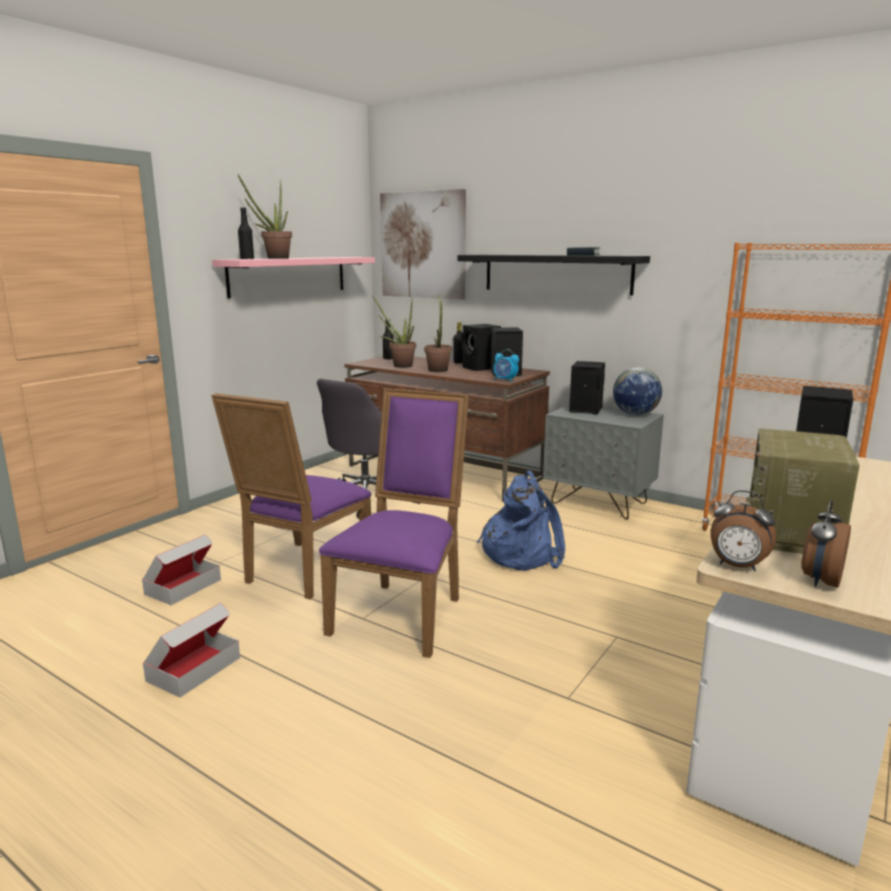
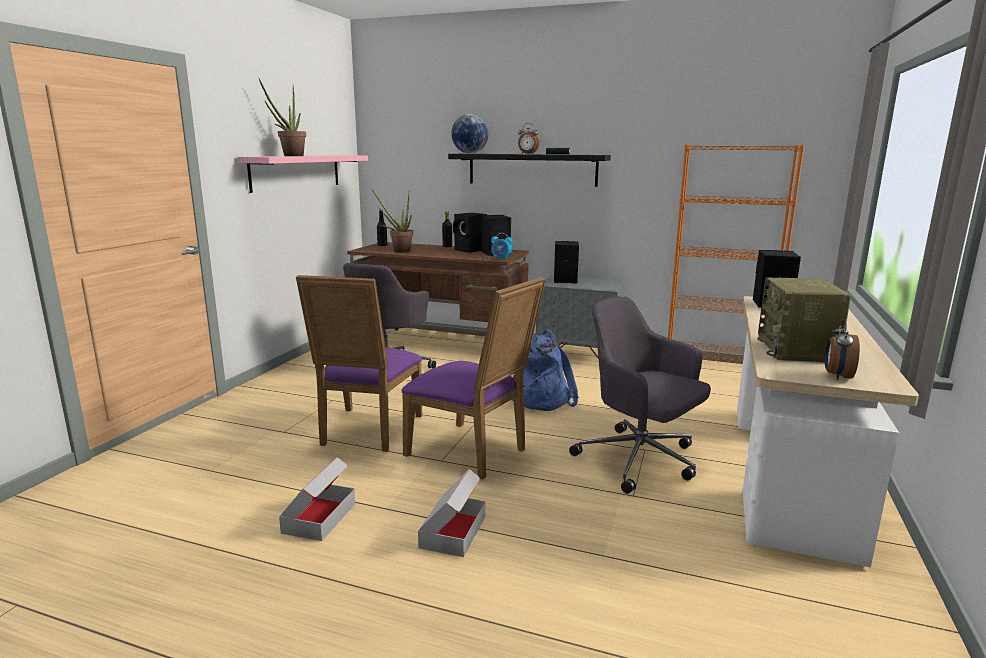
camera: 15 degrees left, 0 degrees up
cardboard box [142,534,221,605] -> cardboard box moved to [418,469,485,557]
black bottle [238,207,254,259] -> none
purple chair [319,388,469,658] -> purple chair turned 120 degrees clockwise [402,277,546,480]
picture [380,189,466,300] -> none
potted plant [424,296,452,372] -> none
globe [613,367,662,415] -> globe moved to [451,114,488,154]
alarm clock [710,490,776,571] -> alarm clock moved to [518,123,540,154]
none -> grey office chair [569,296,711,494]

